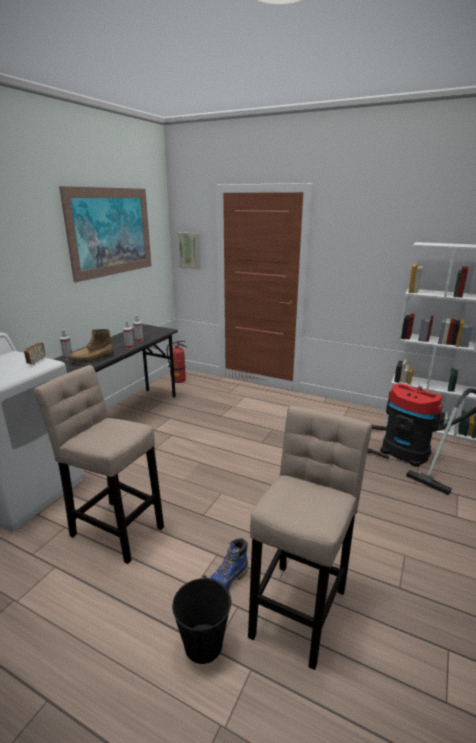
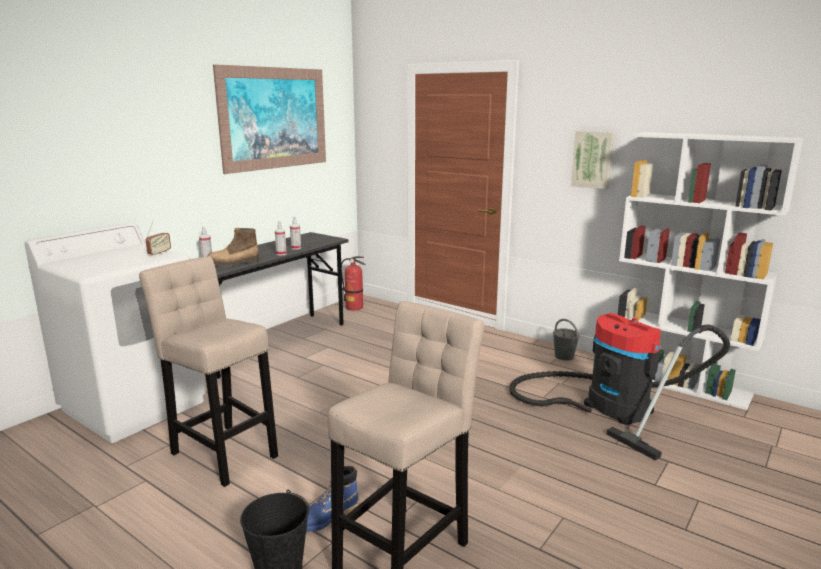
camera: 10 degrees right, 5 degrees down
picture [178,232,201,269] -> picture moved to [571,131,614,189]
none -> grey bucket [553,319,580,360]

